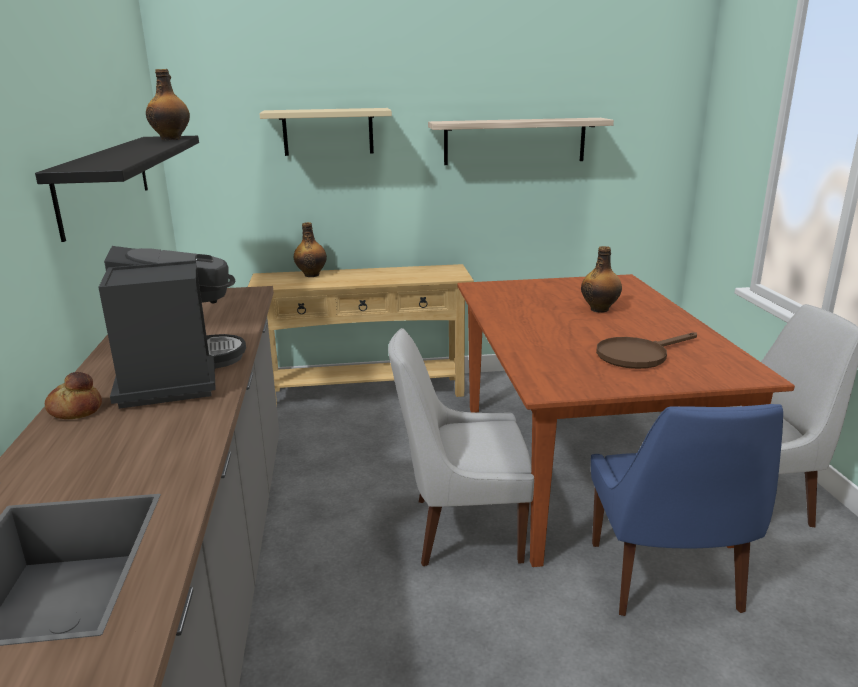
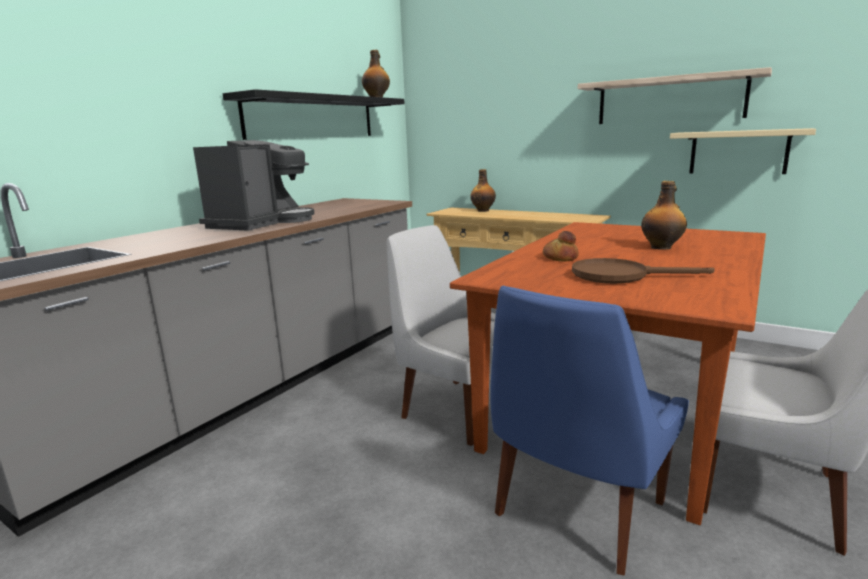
camera: 40 degrees right, 5 degrees down
bread [45,372,102,419] -> bread moved to [543,231,579,262]
beige shelf [259,108,392,156] -> beige shelf moved to [670,128,816,174]

